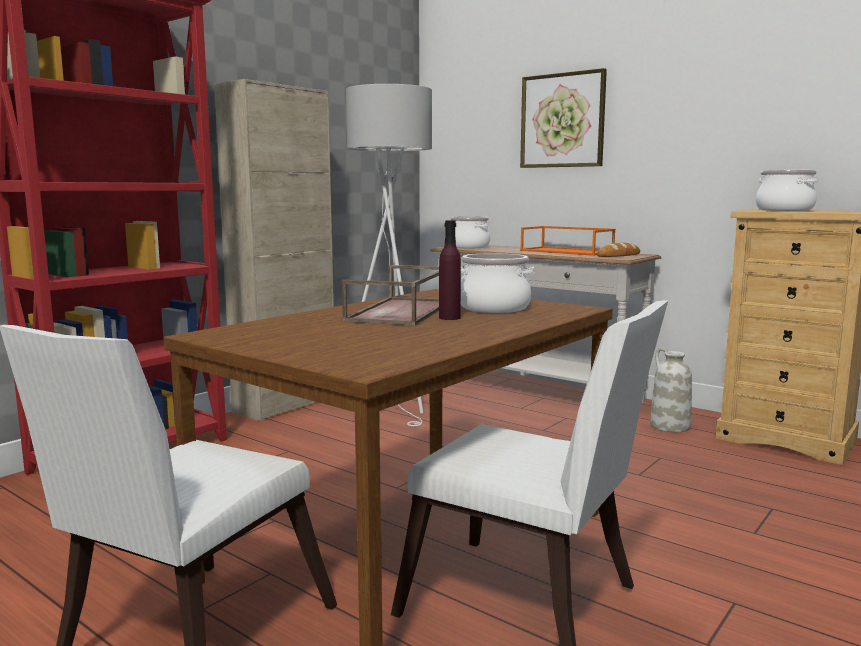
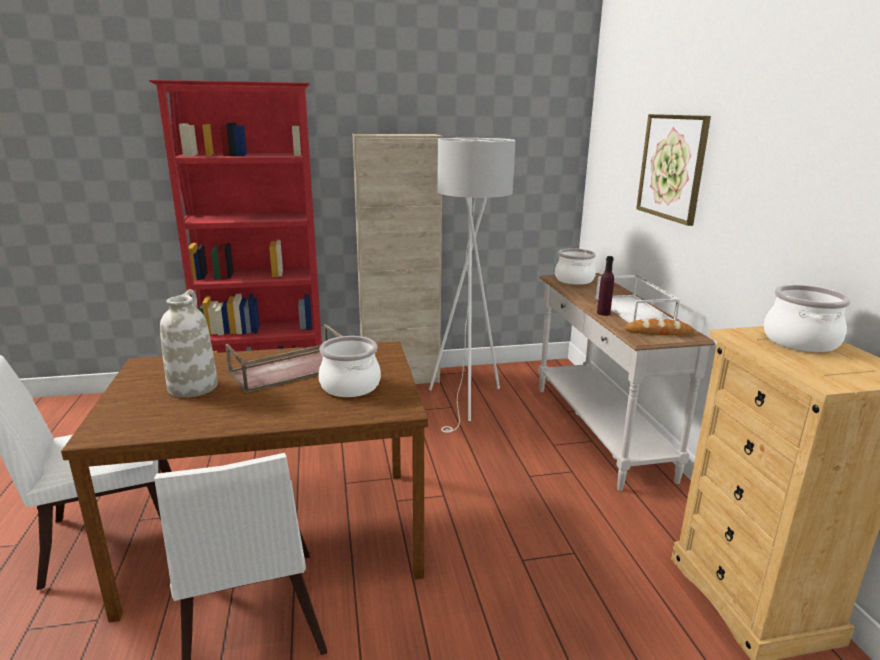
camera: 40 degrees right, 10 degrees up
purple bottle [439,220,461,320] -> purple bottle moved to [597,256,614,316]
orange tray [520,226,616,256] -> white tray [596,275,680,323]
white vase [650,347,692,432] -> white vase moved to [160,289,218,398]

